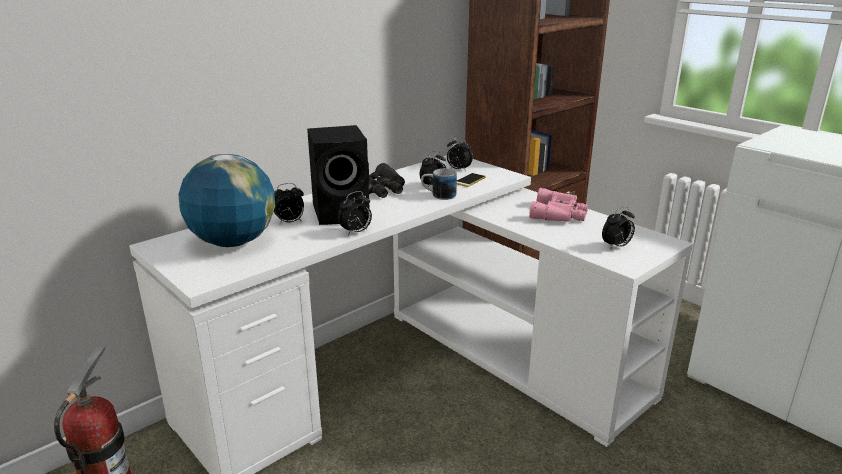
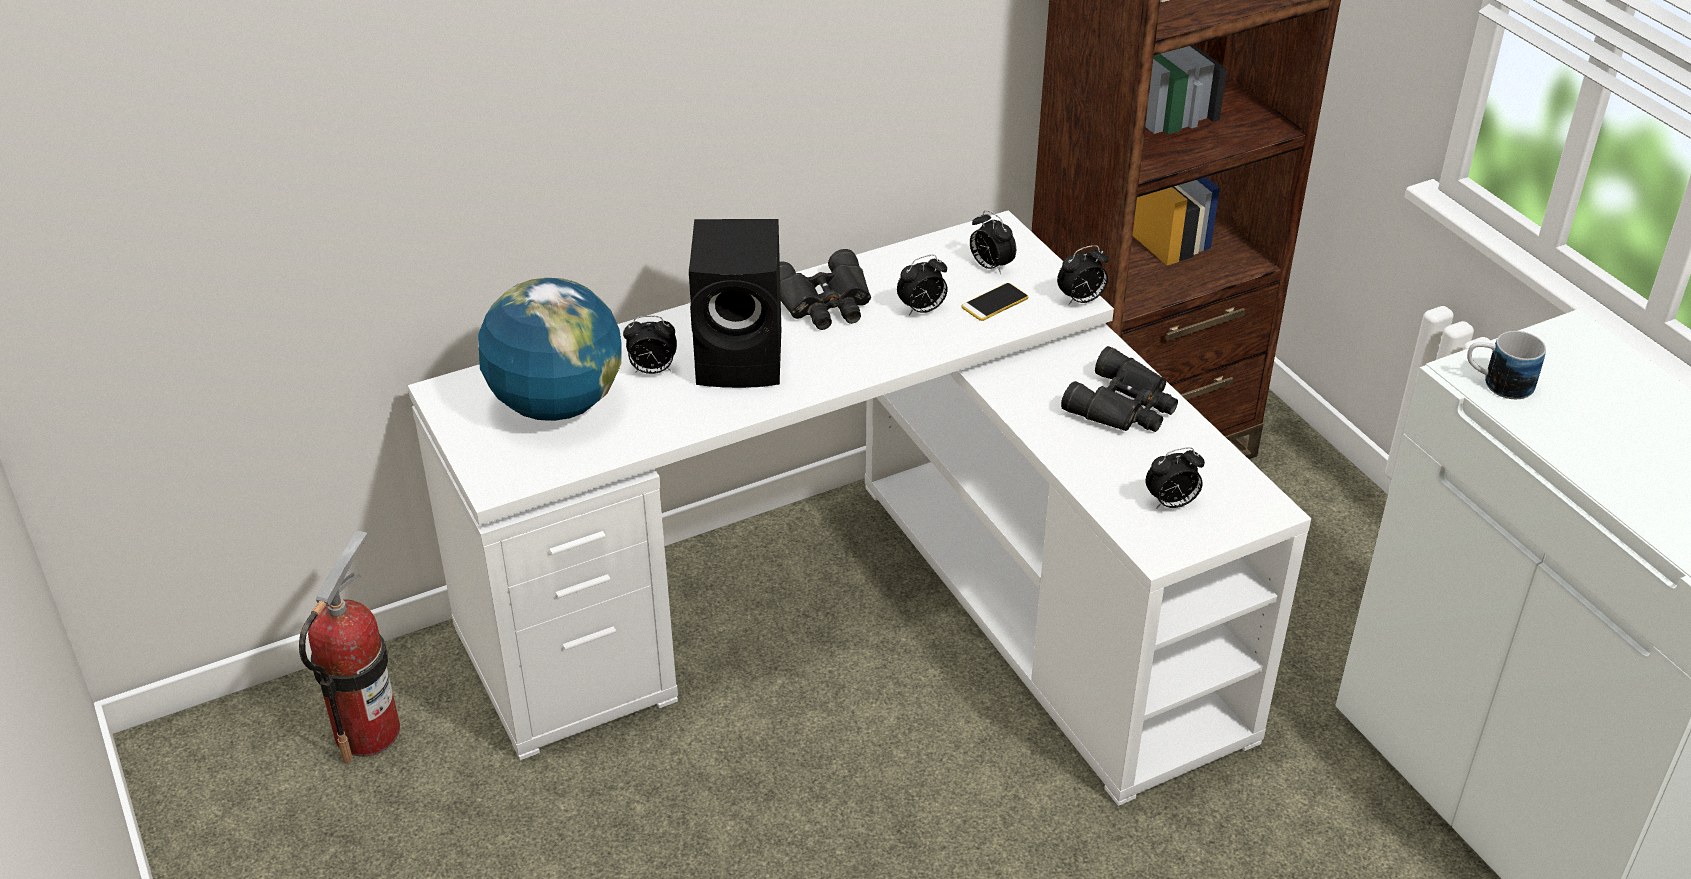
camera: 15 degrees right, 15 degrees up
alarm clock [338,191,372,235] -> alarm clock moved to [1057,245,1109,306]
mug [421,168,457,200] -> mug moved to [1467,331,1546,399]
pink binoculars [529,188,588,222] -> black binoculars [1061,346,1178,432]

